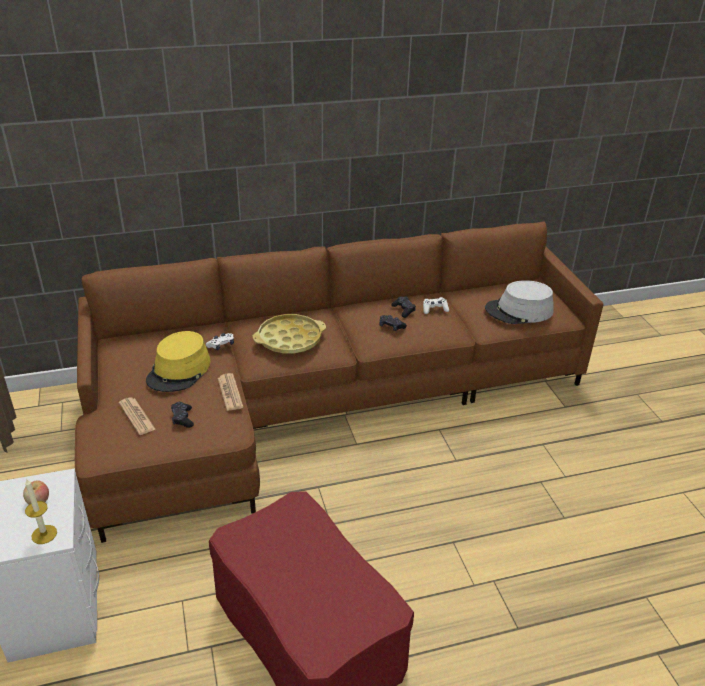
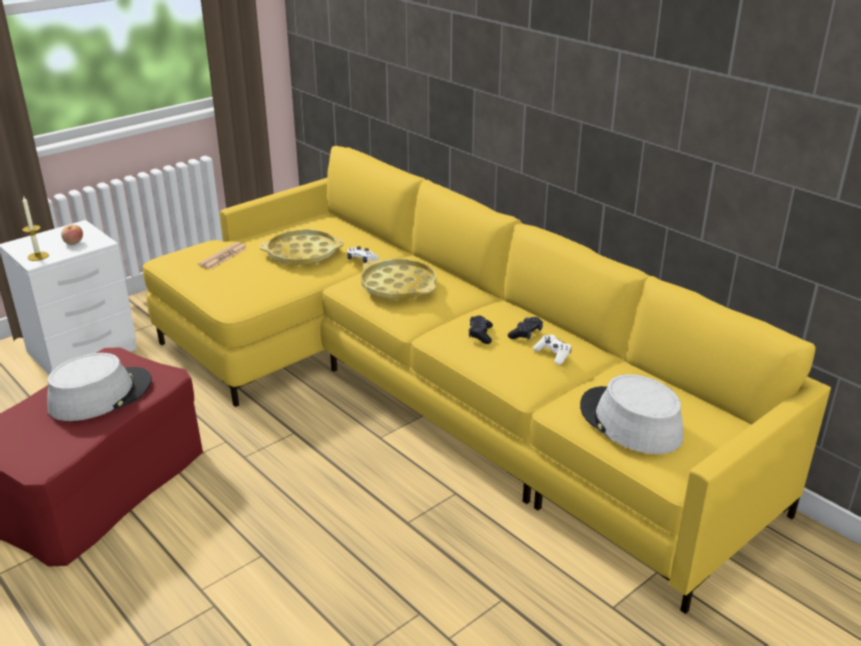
camera: 65 degrees right, 5 degrees down
brown sofa [75,221,604,543] -> yellow sofa [143,146,831,614]
yellow hat [146,331,211,392] -> yellow tray [260,229,344,266]
black game controller [171,402,194,428] -> none
newspaper [218,373,243,411] -> none
none -> grey hat [47,353,152,421]

